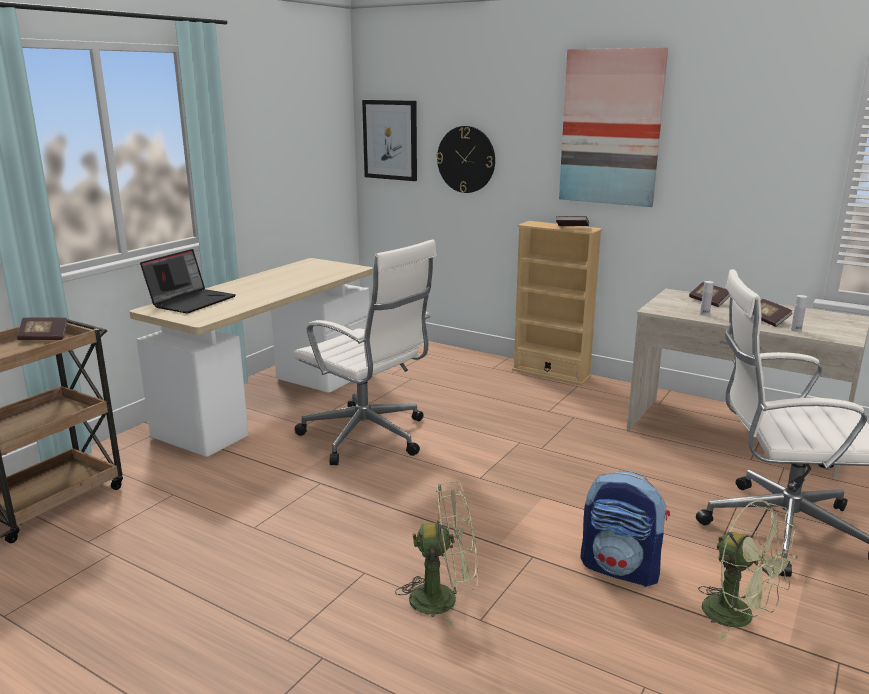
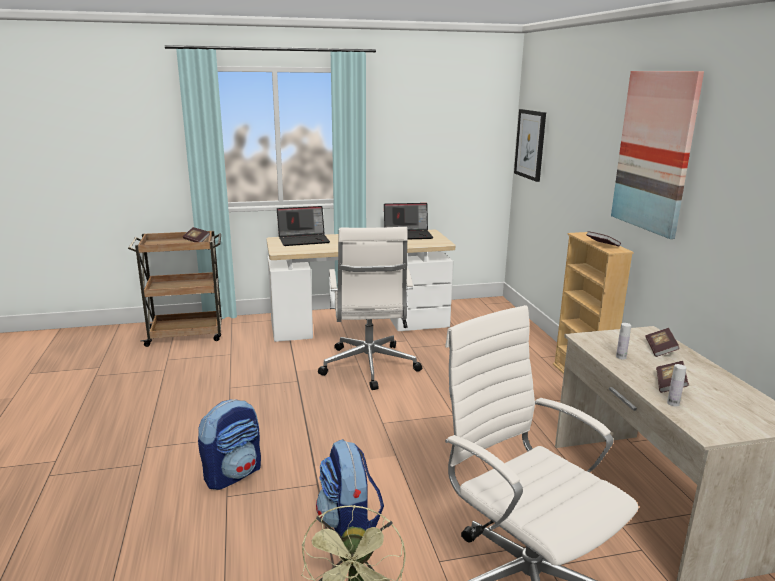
camera: 45 degrees right, 0 degrees up
green fan [395,481,478,627] -> backpack [198,399,261,490]
wall clock [436,126,495,193] -> none
none -> laptop [384,203,433,239]

